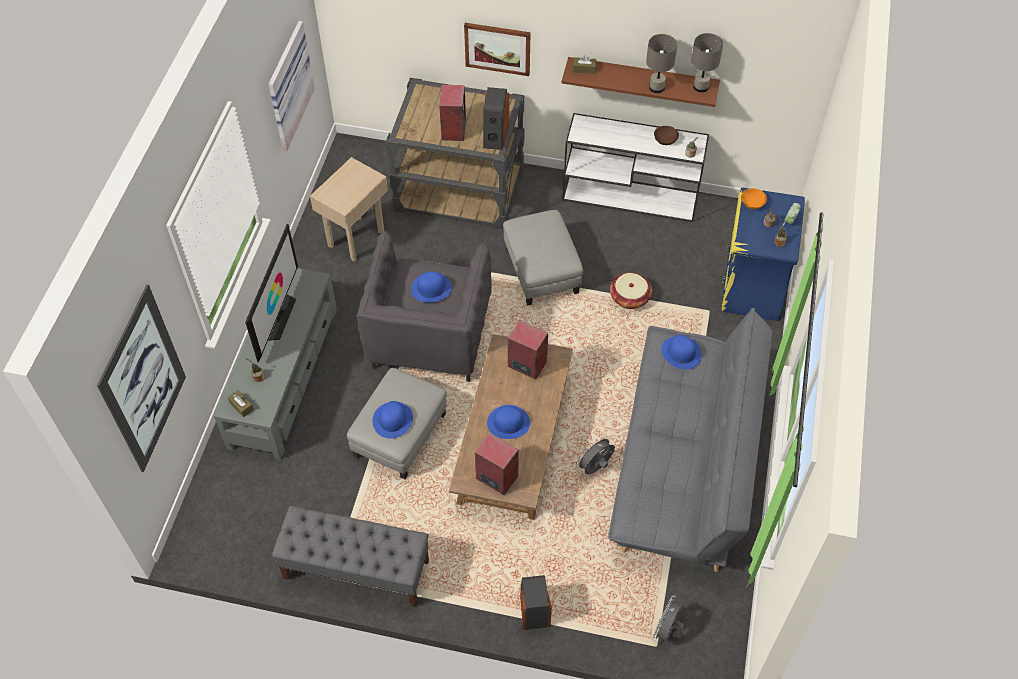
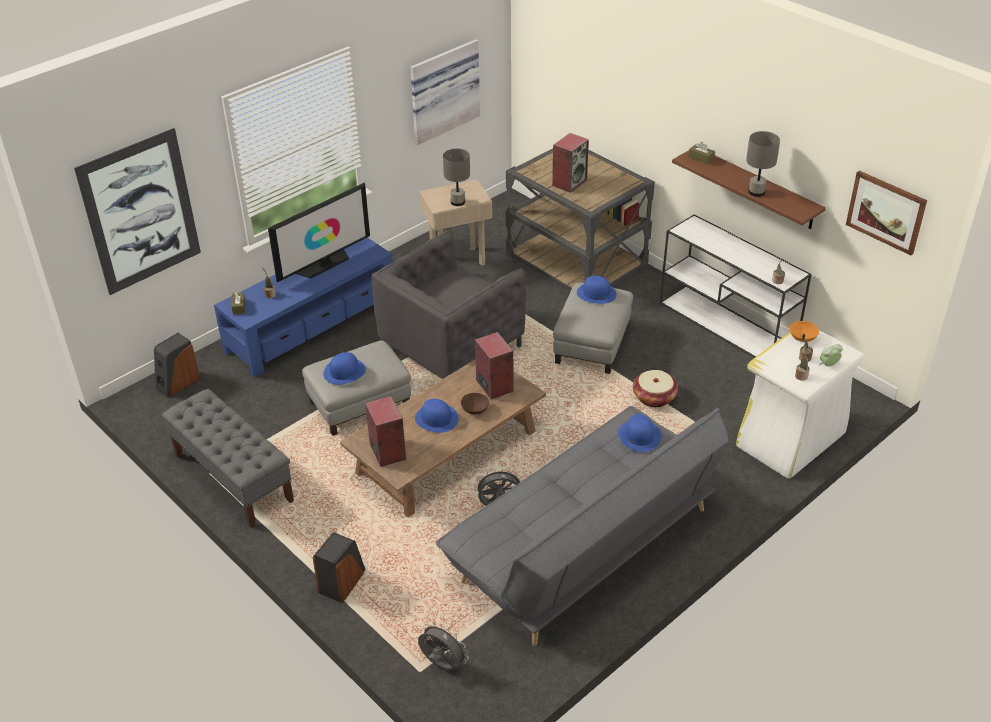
camera: 35 degrees right, 15 degrees down
grey tv stand [214,268,337,460] -> blue tv stand [214,238,393,377]
blue hat [411,271,452,302] -> blue hat moved to [577,276,617,304]
picture [464,23,531,76] -> picture moved to [846,171,927,255]
speaker [483,87,509,150] -> speaker moved to [154,333,201,398]
grey fan [652,595,684,643] -> grey fan turned 60 degrees clockwise [418,622,469,671]
brown bowl [654,126,679,145] -> brown bowl moved to [461,393,489,415]
grey table lamp [691,33,723,92] -> grey table lamp moved to [443,149,470,206]
blue nightstand [722,188,805,321] -> white nightstand [736,330,864,479]

